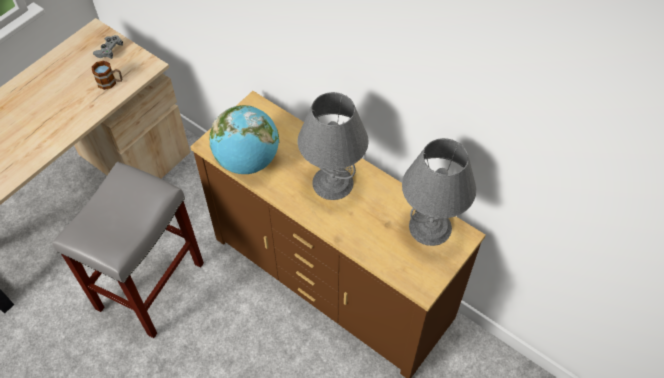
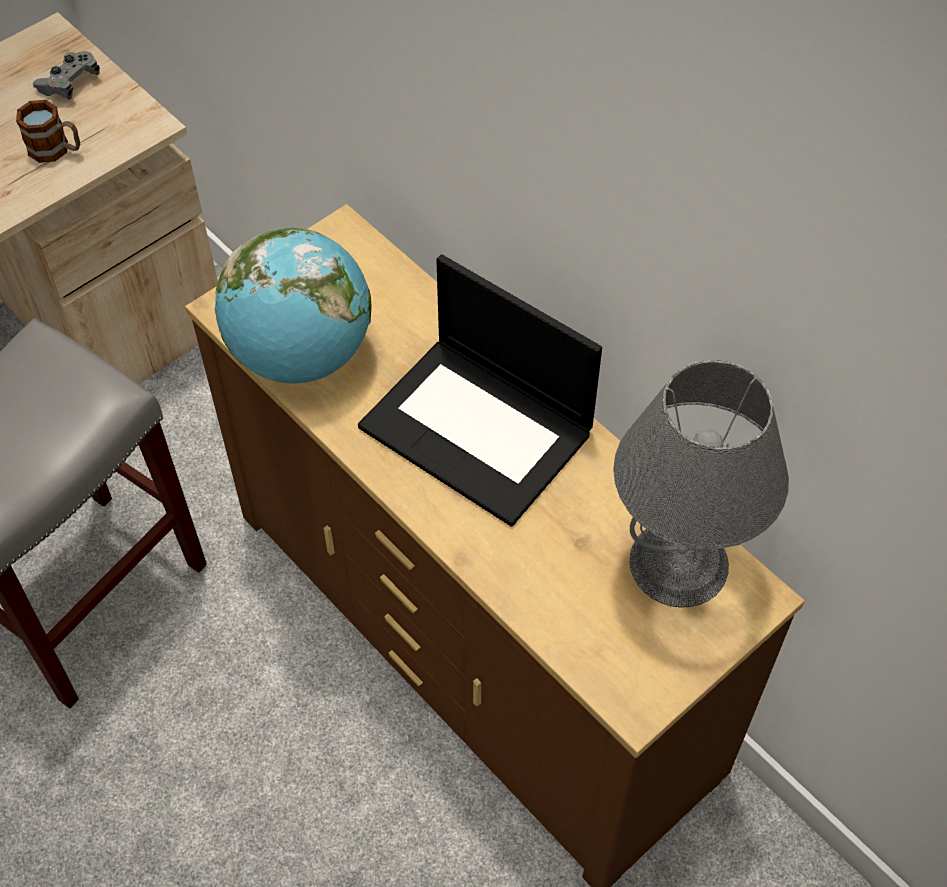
camera: 10 degrees right, 0 degrees up
grey table lamp [298,92,369,200] -> laptop [358,254,602,527]

